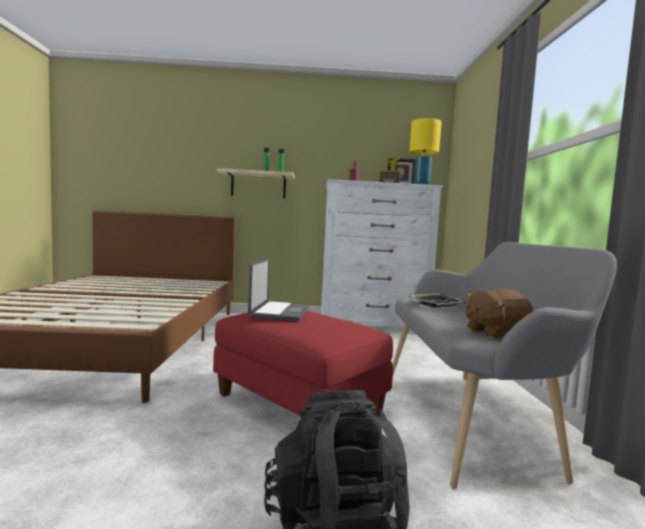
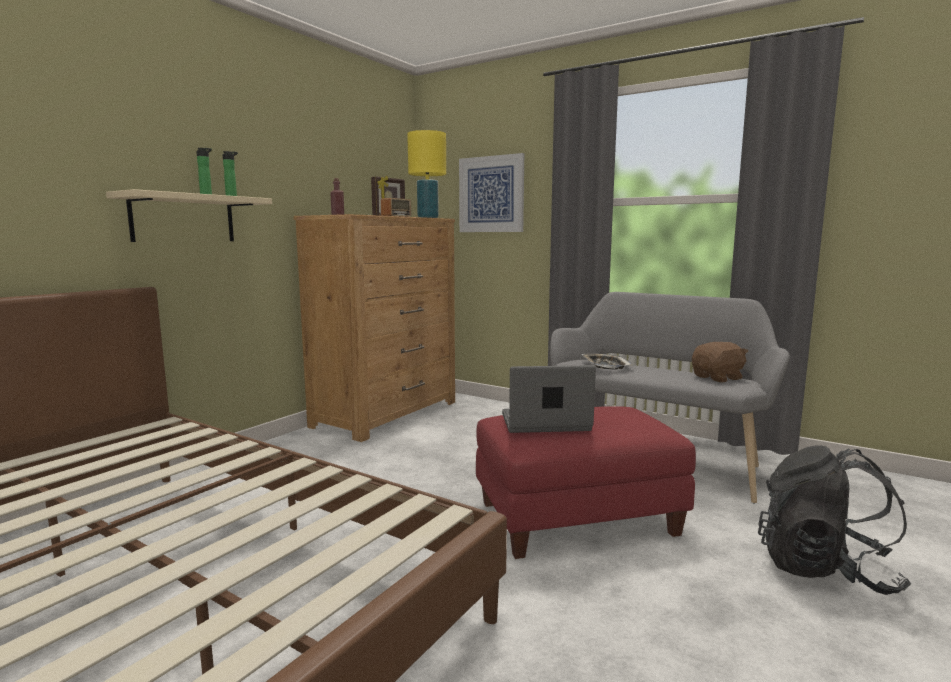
camera: 55 degrees left, 5 degrees up
laptop [248,259,310,322] -> laptop turned 45 degrees counterclockwise [502,365,596,433]
white dresser [321,179,443,327] -> brown dresser [294,214,455,442]
brown plush toy [465,289,533,339] -> brown plush toy turned 135 degrees counterclockwise [692,342,749,383]
none -> picture [459,153,524,232]

